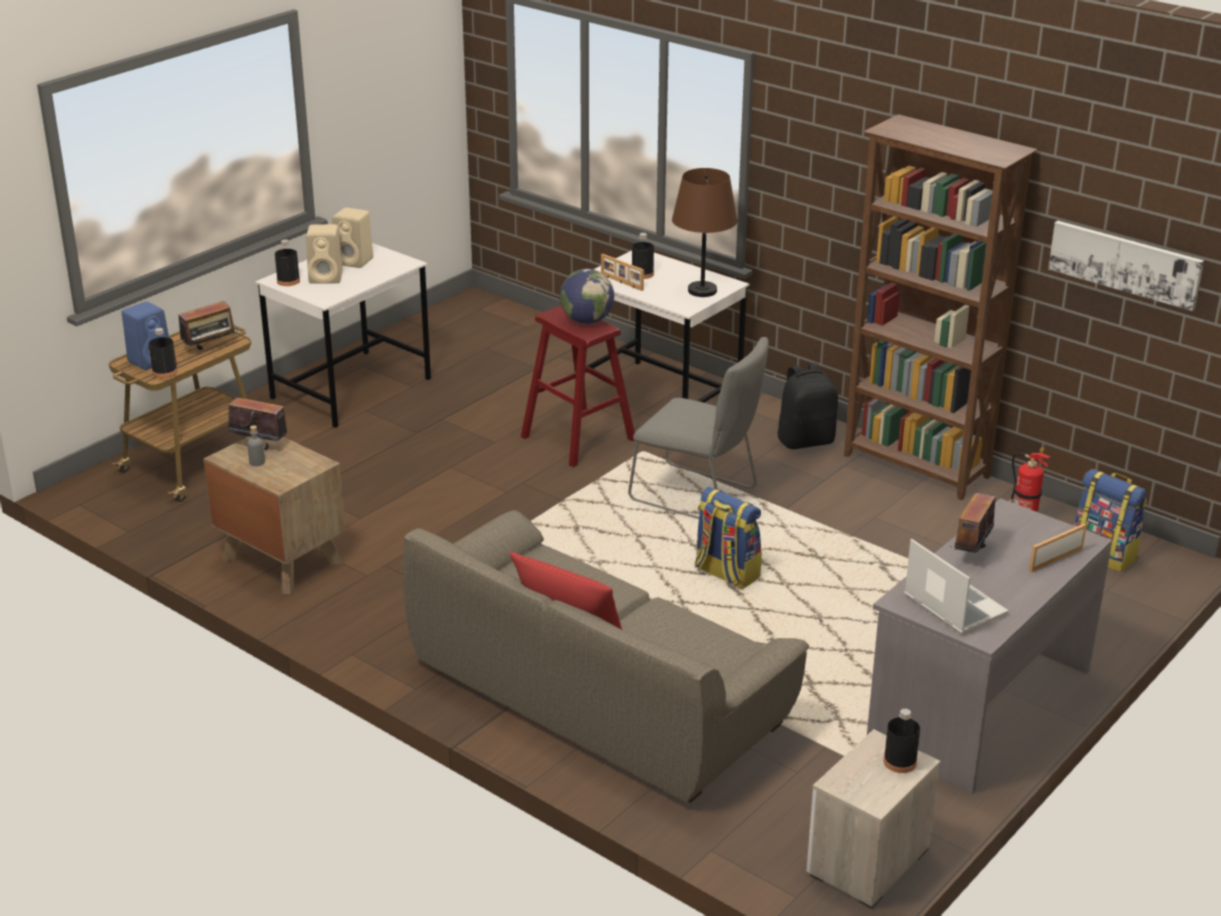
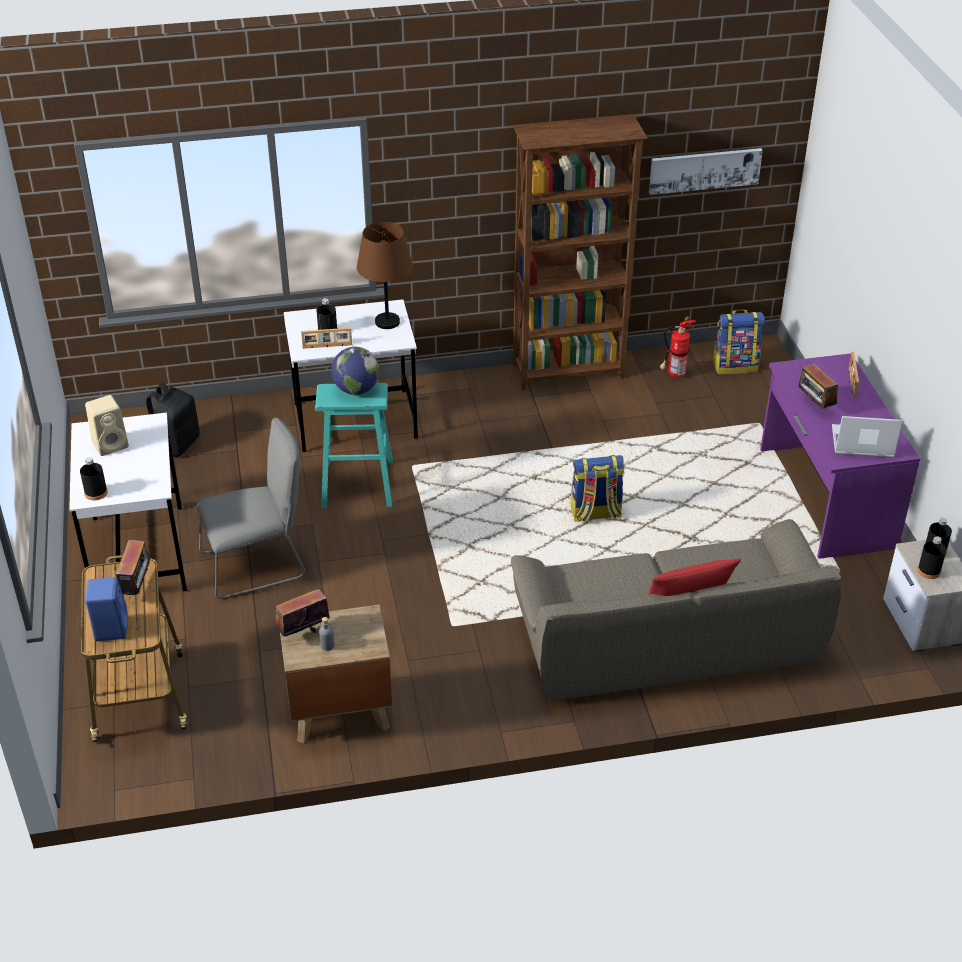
camera: 50 degrees left, 10 degrees up
black bottle [149,328,178,378] -> black bottle moved to [917,536,946,579]
beige speaker [306,224,343,284] -> none
red stool [521,306,635,467] -> turquoise stool [315,383,393,508]
grey chair [628,337,769,519] -> grey chair moved to [197,418,305,599]
black backpack [777,363,838,449] -> black backpack moved to [146,383,199,457]
grey desk [867,498,1112,793] -> purple desk [760,353,920,559]

